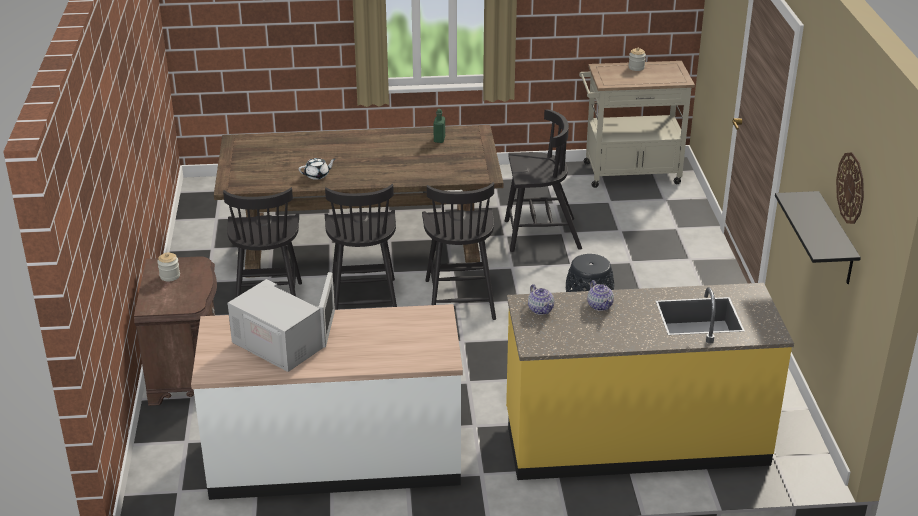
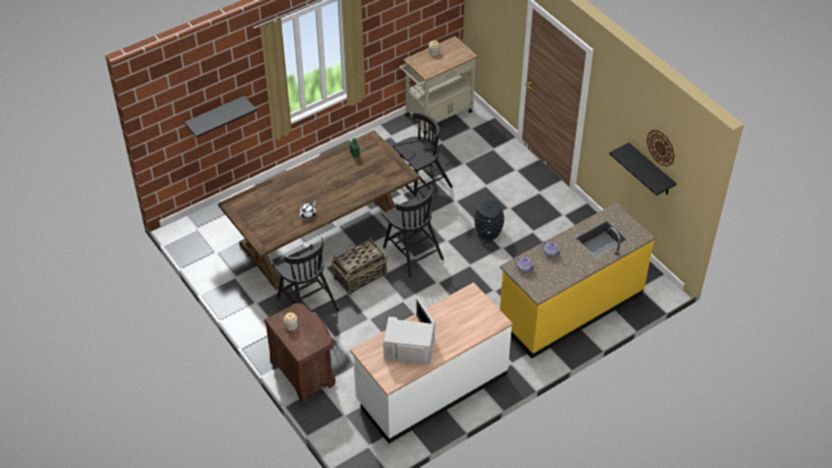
camera: 30 degrees left, 15 degrees up
black chair [325,183,397,310] -> basket [332,237,388,295]
none -> black shelf [184,96,257,137]

